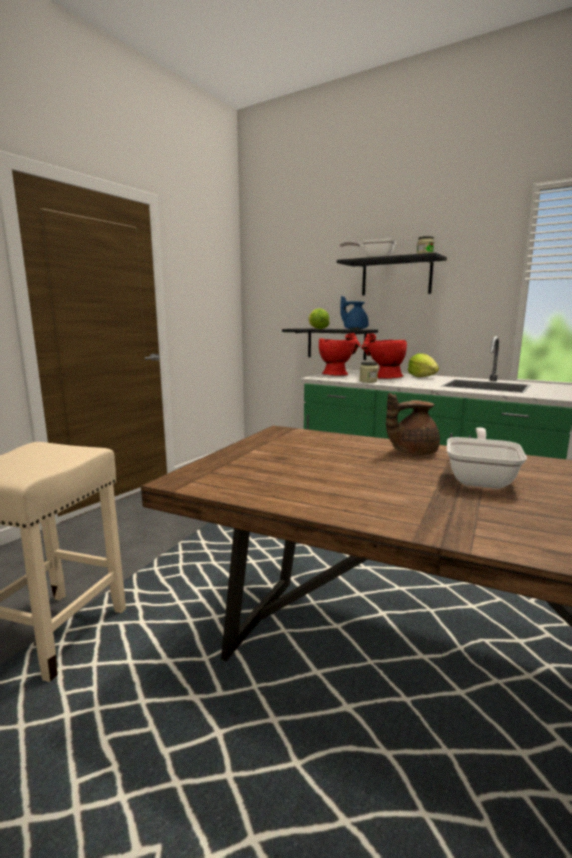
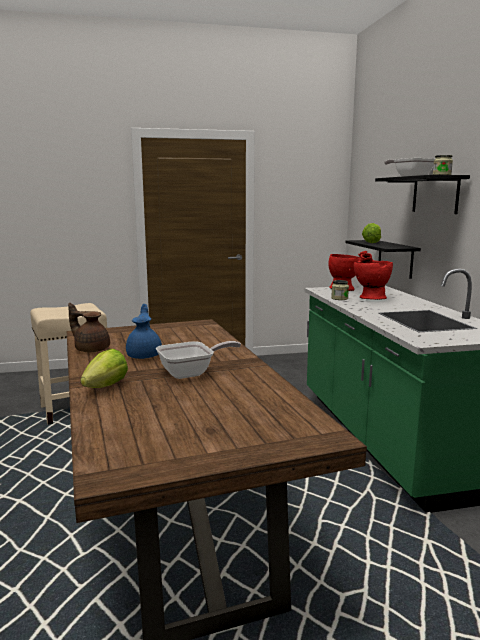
camera: 45 degrees right, 0 degrees up
blue teapot [340,296,369,330] -> blue teapot moved to [126,304,162,359]
brown teapot [386,393,440,455] -> brown teapot moved to [68,303,110,352]
lettuce [408,353,439,377] -> lettuce moved to [81,349,128,388]

